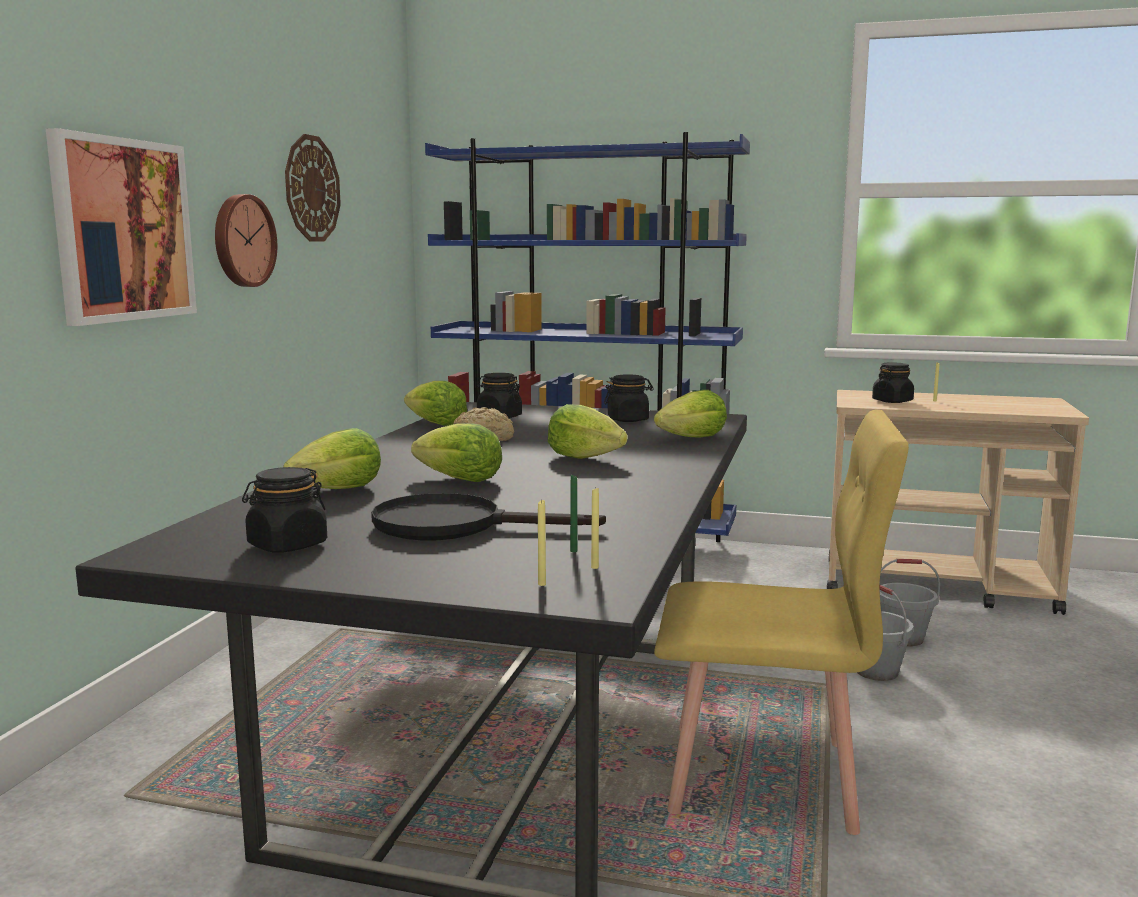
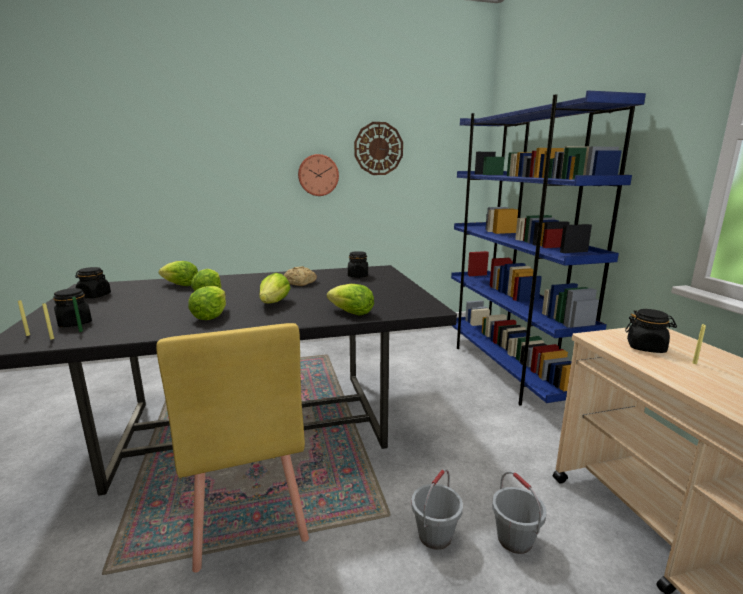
camera: 60 degrees right, 5 degrees up
picture [46,128,197,326] -> none
black frying pan [371,493,606,540] -> none
lettuce [404,381,467,426] -> lettuce moved to [188,286,226,320]
black jar [604,375,654,422] -> black jar moved to [53,288,92,327]

